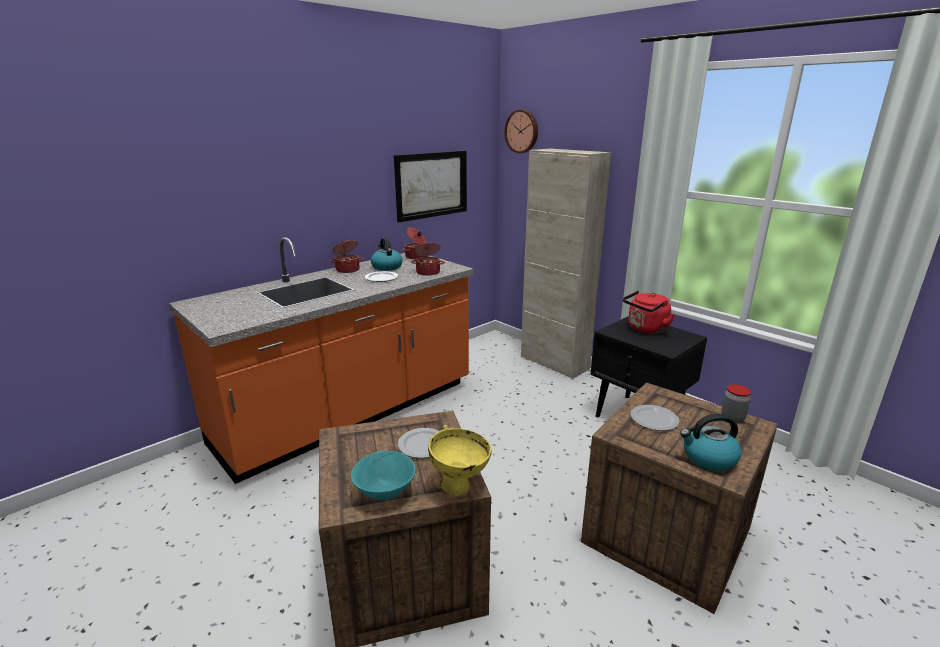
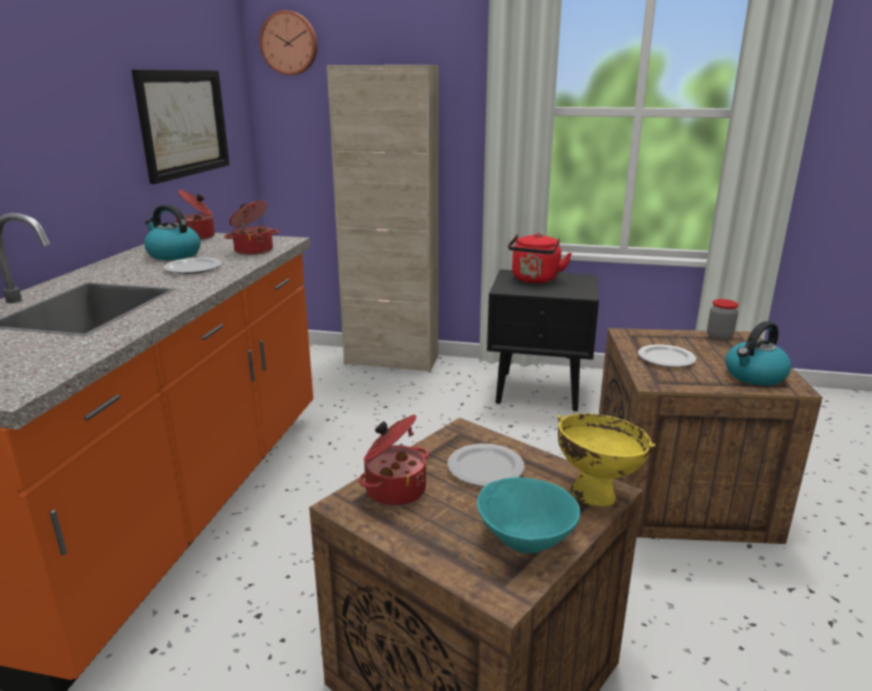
camera: 35 degrees left, 0 degrees up
cooking pot [330,240,364,273] -> cooking pot moved to [359,415,429,506]

